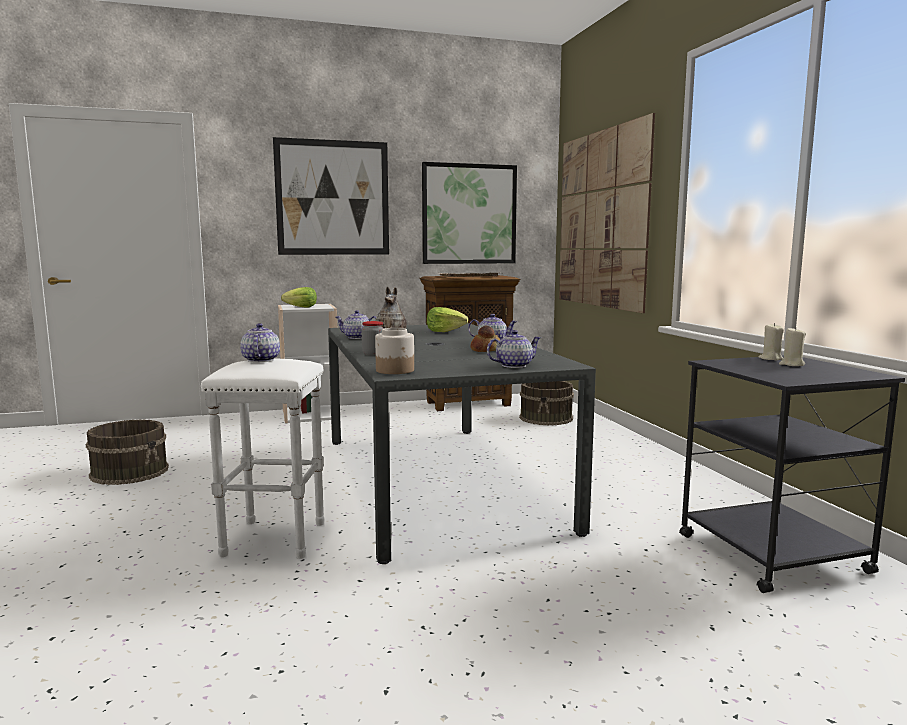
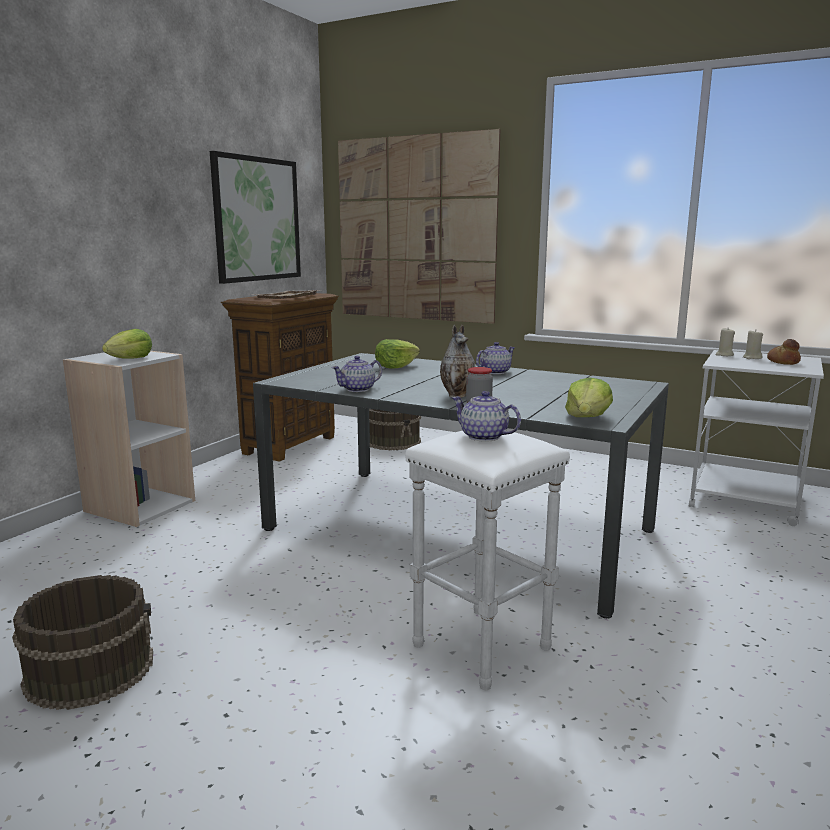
camera: 45 degrees left, 5 degrees up
picture [273,137,389,255] -> none
jar [375,328,414,374] -> lettuce [565,378,613,417]
bread [470,326,501,352] -> bread moved to [767,339,801,365]
teapot [487,330,541,368] -> none
black cart [679,356,905,593] -> white cart [689,350,824,526]

